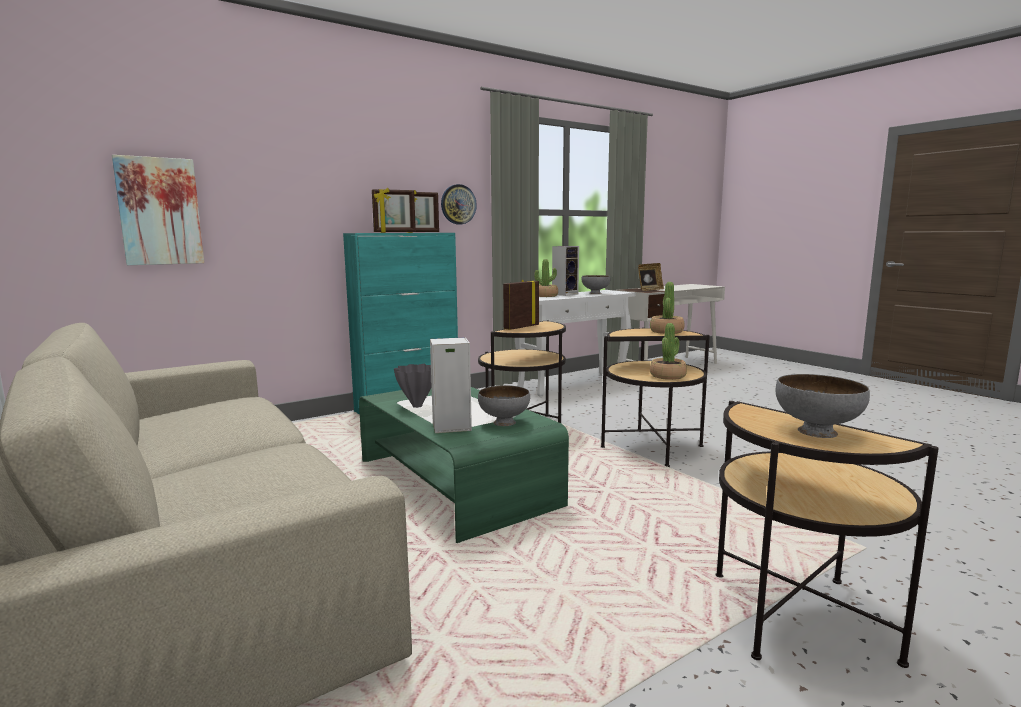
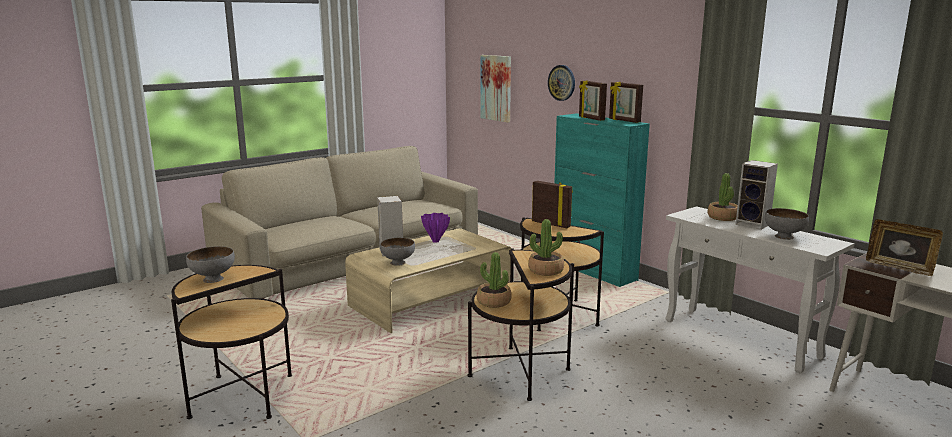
camera: 85 degrees right, 5 degrees up
green coffee table [359,387,569,543] -> beige coffee table [345,228,512,333]
grey vase [394,364,432,408] -> purple vase [421,213,450,243]
wall clock [441,184,477,224] -> wall clock moved to [548,65,575,101]

